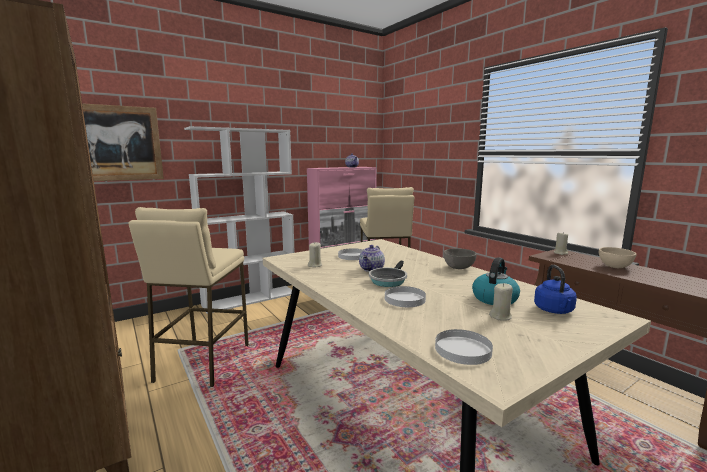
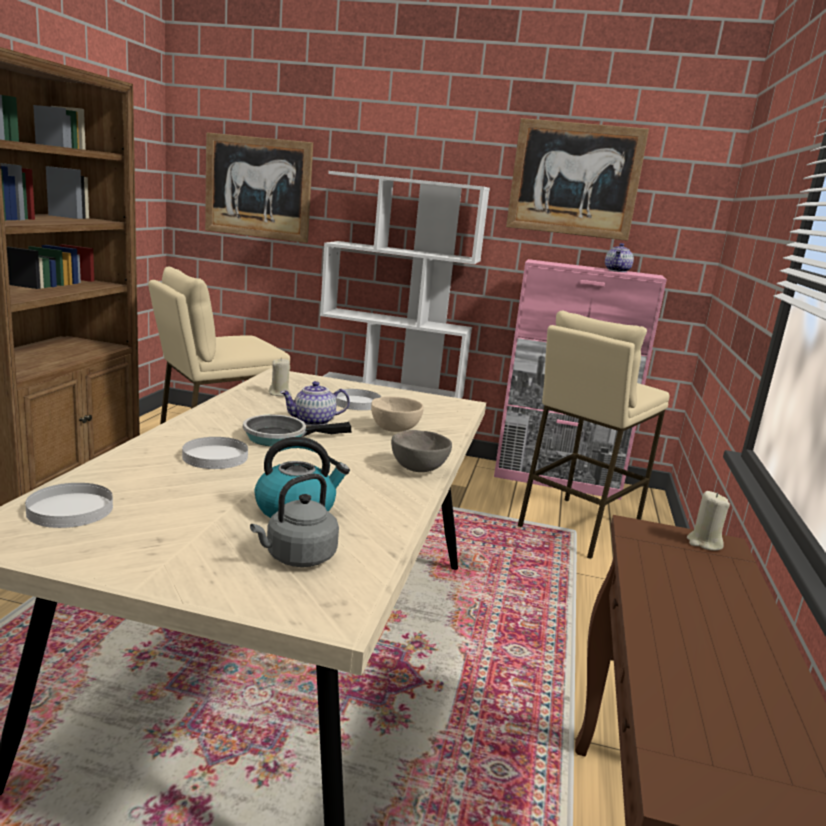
camera: 45 degrees right, 5 degrees up
beige candle [489,283,513,321] -> none
blue kettle [534,265,577,314] -> grey kettle [250,473,339,567]
beige bowl [599,247,637,268] -> beige bowl moved to [371,396,424,432]
none -> picture [506,118,649,241]

